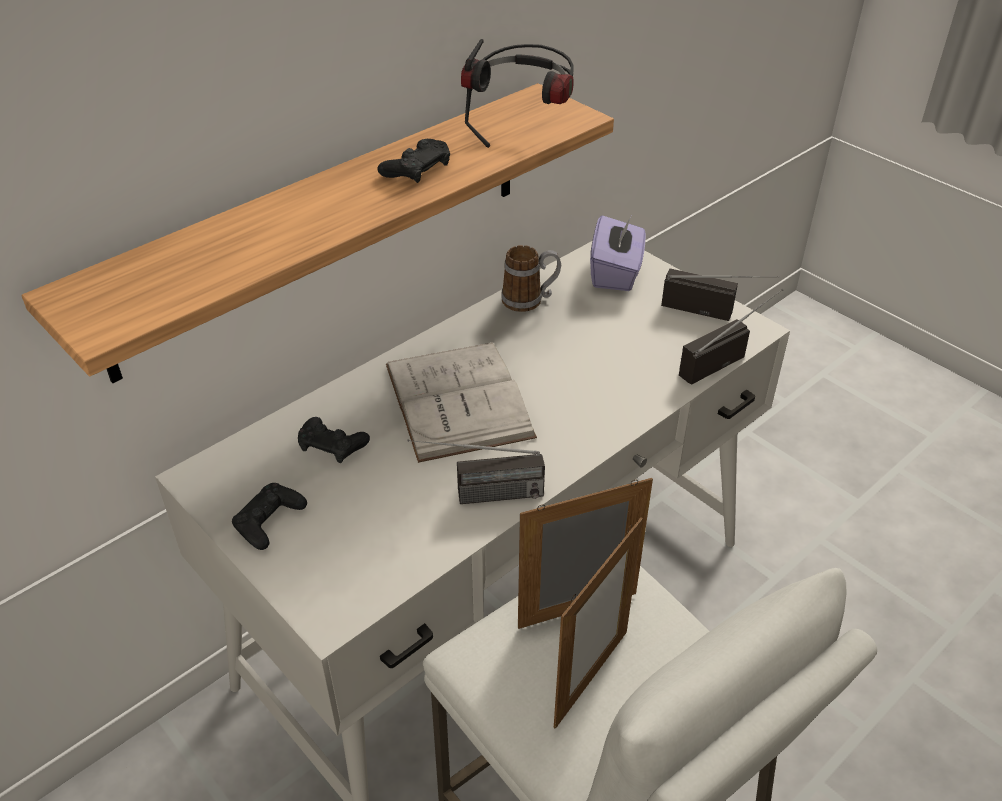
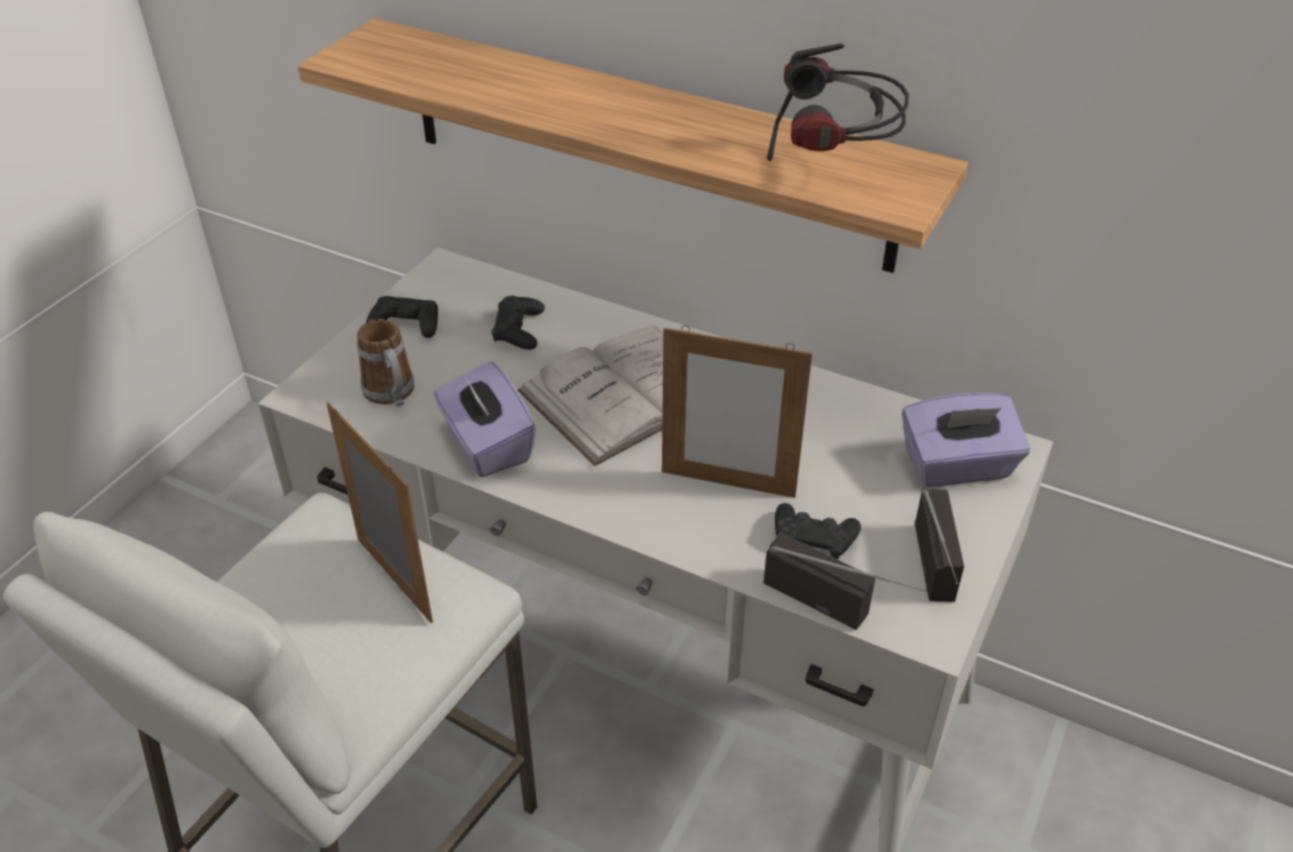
camera: 70 degrees right, 0 degrees up
black game controller [378,139,450,183] -> black game controller moved to [775,503,861,560]
radio [407,440,545,504] -> purple tissue box [434,361,536,477]
mug [501,245,561,312] -> mug moved to [357,319,414,407]
picture frame [554,517,643,729] -> picture frame moved to [662,325,812,498]

